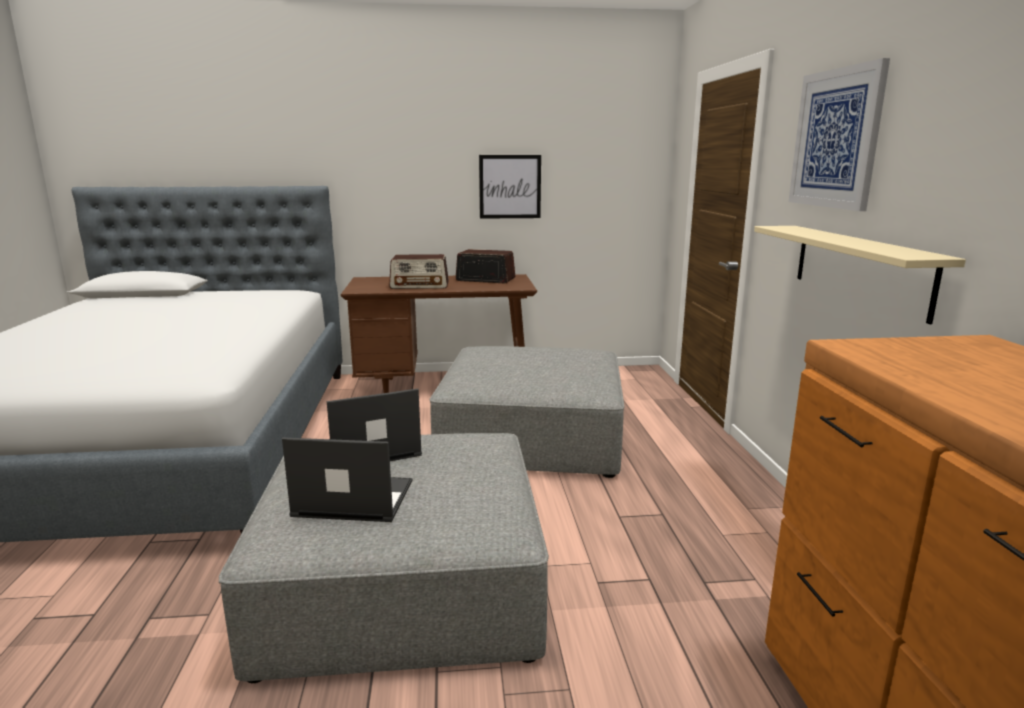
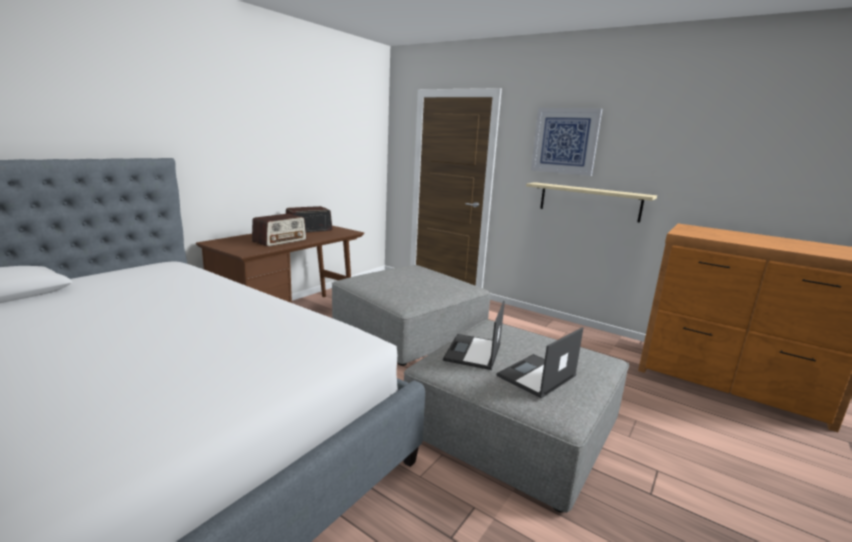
camera: 50 degrees left, 0 degrees up
picture [479,155,541,219] -> none

